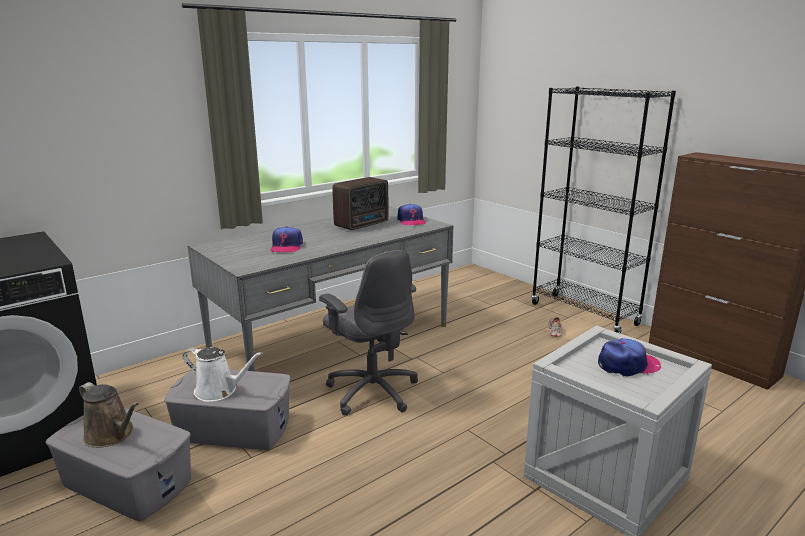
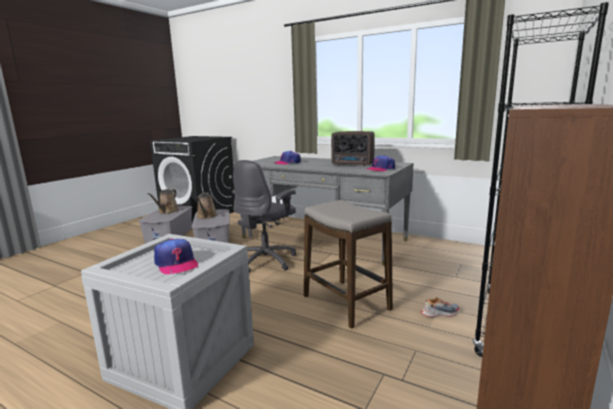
camera: 70 degrees right, 5 degrees down
white watering can [183,347,263,402] -> brown watering can [197,192,217,219]
none -> stool [304,200,393,329]

